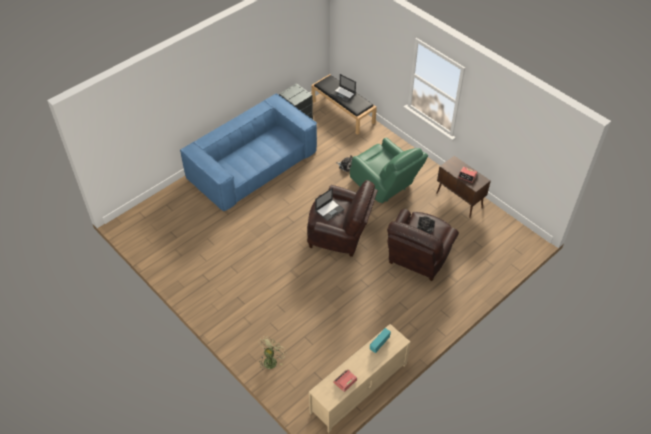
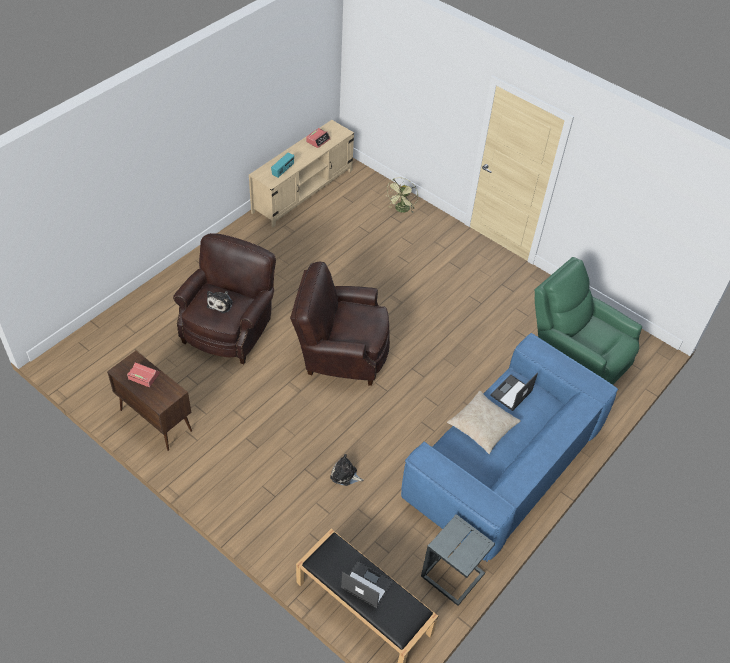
camera: 170 degrees right, 0 degrees up
laptop [315,187,344,221] -> laptop moved to [490,373,538,411]
green armchair [350,137,428,203] -> green armchair moved to [535,257,642,385]
none -> beige pillow [447,391,521,454]

